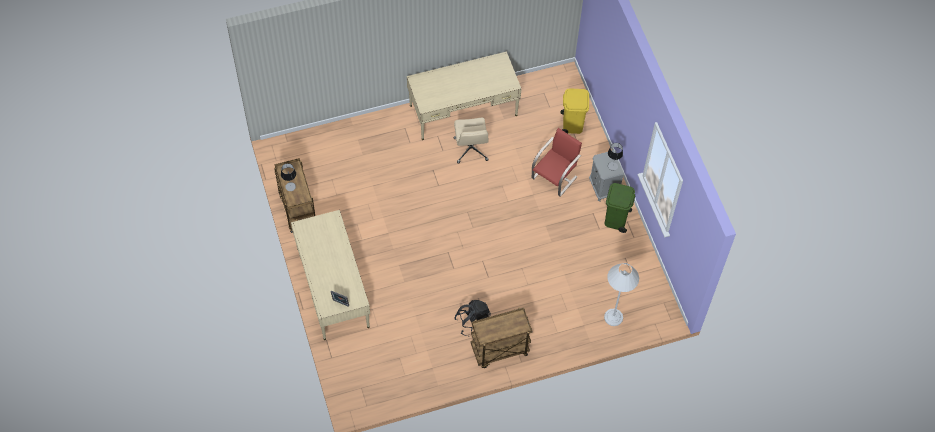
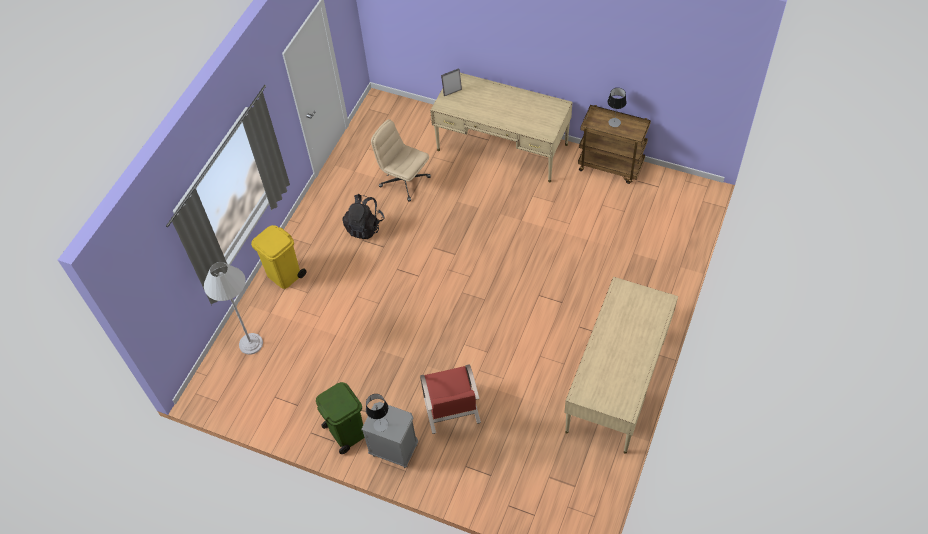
camera: 135 degrees right, 5 degrees down
beige office chair [454,118,489,164] -> beige office chair moved to [371,119,431,202]
brown cart [471,307,532,368] -> none
yellow trash can [561,88,589,134] -> yellow trash can moved to [251,225,307,289]

